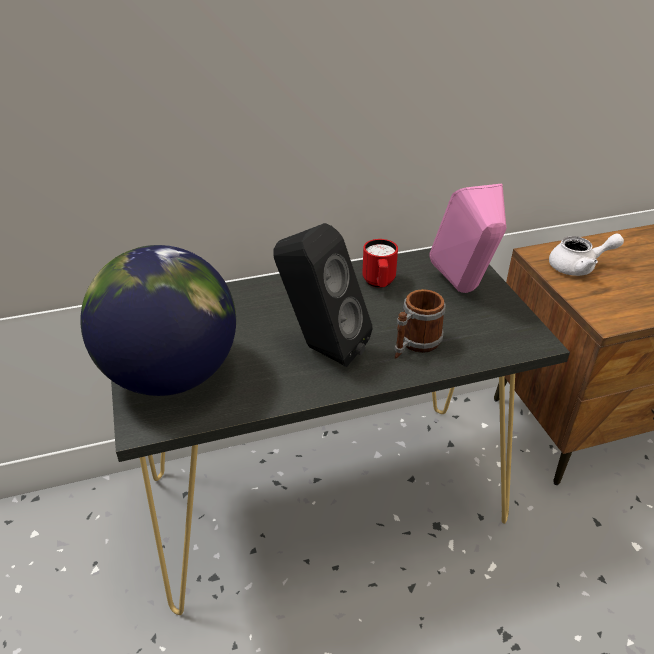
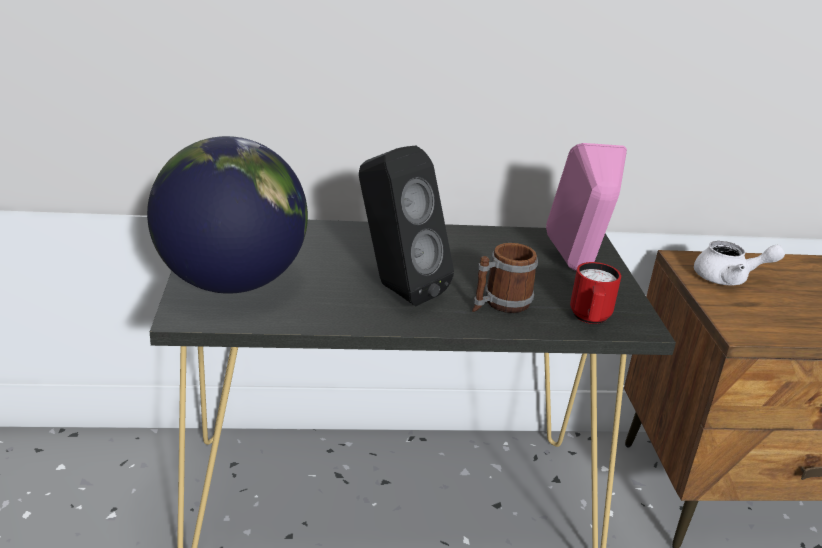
camera: 10 degrees right, 10 degrees down
red mug [362,239,398,288] -> red mug moved to [570,262,621,324]

